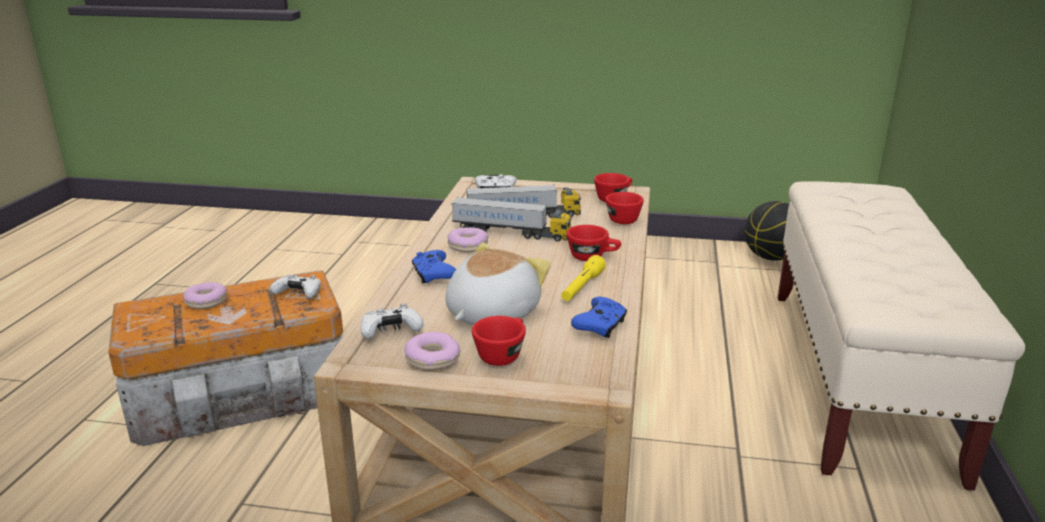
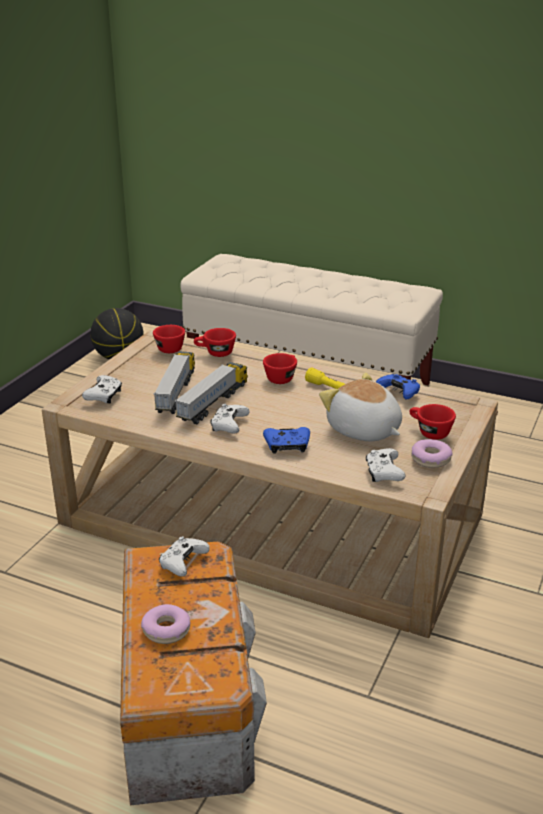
camera: 75 degrees left, 5 degrees up
donut [448,227,488,252] -> white game controller [210,404,250,434]

